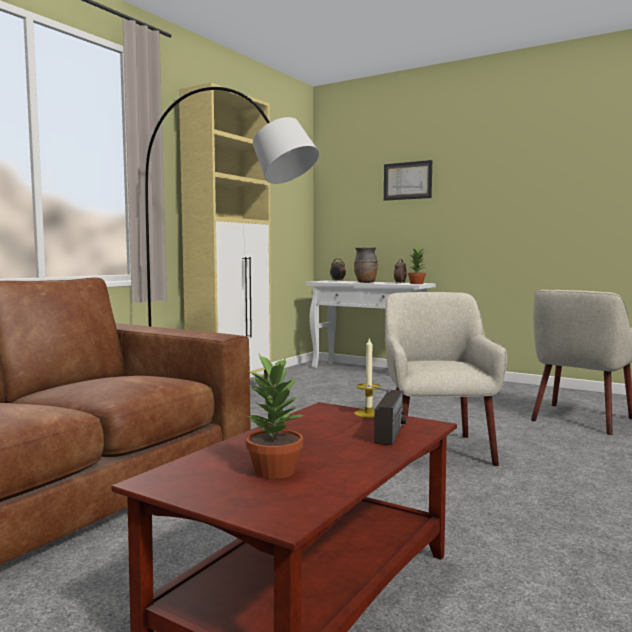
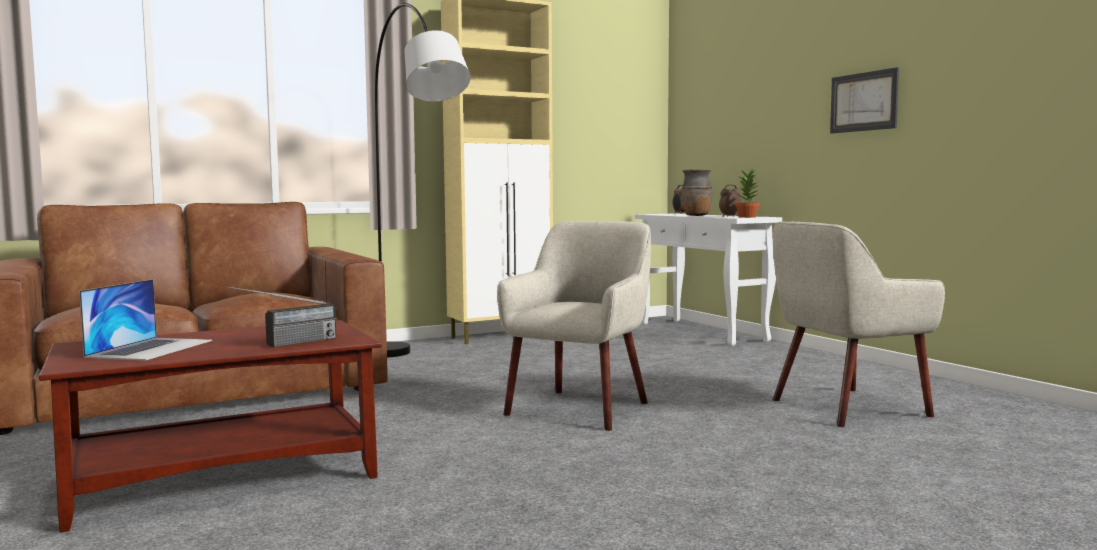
camera: 30 degrees right, 0 degrees up
potted plant [246,354,304,479] -> laptop [79,279,212,360]
candle [354,337,381,418] -> none
picture [384,160,432,201] -> picture moved to [830,67,899,133]

